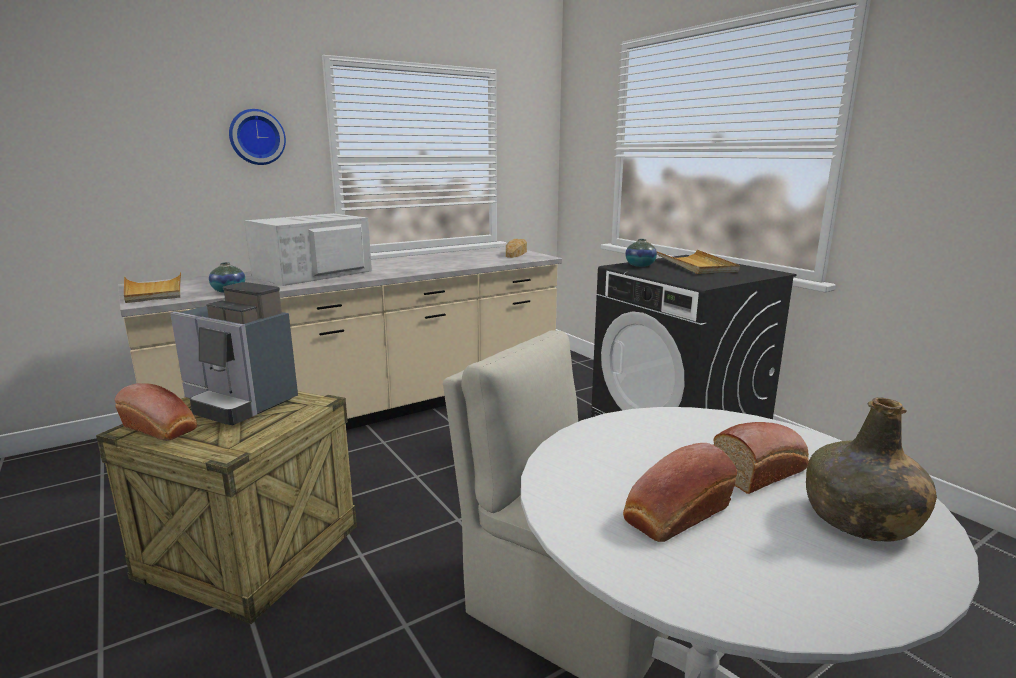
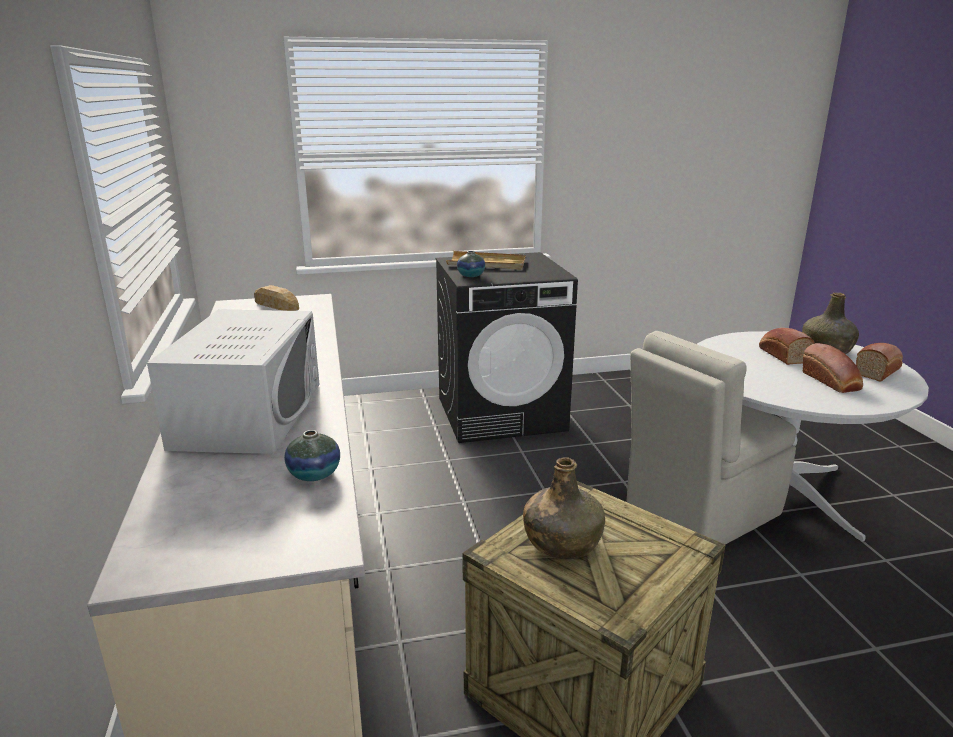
camera: 70 degrees left, 5 degrees up
bread [115,383,197,441] -> bread moved to [856,343,903,382]
beige tray [124,272,181,303] -> none
coffee machine [170,282,298,425] -> green bottle [523,457,605,559]
wall clock [229,109,286,165] -> none
white microwave [244,213,372,286] -> white microwave turned 150 degrees counterclockwise [147,309,320,454]

